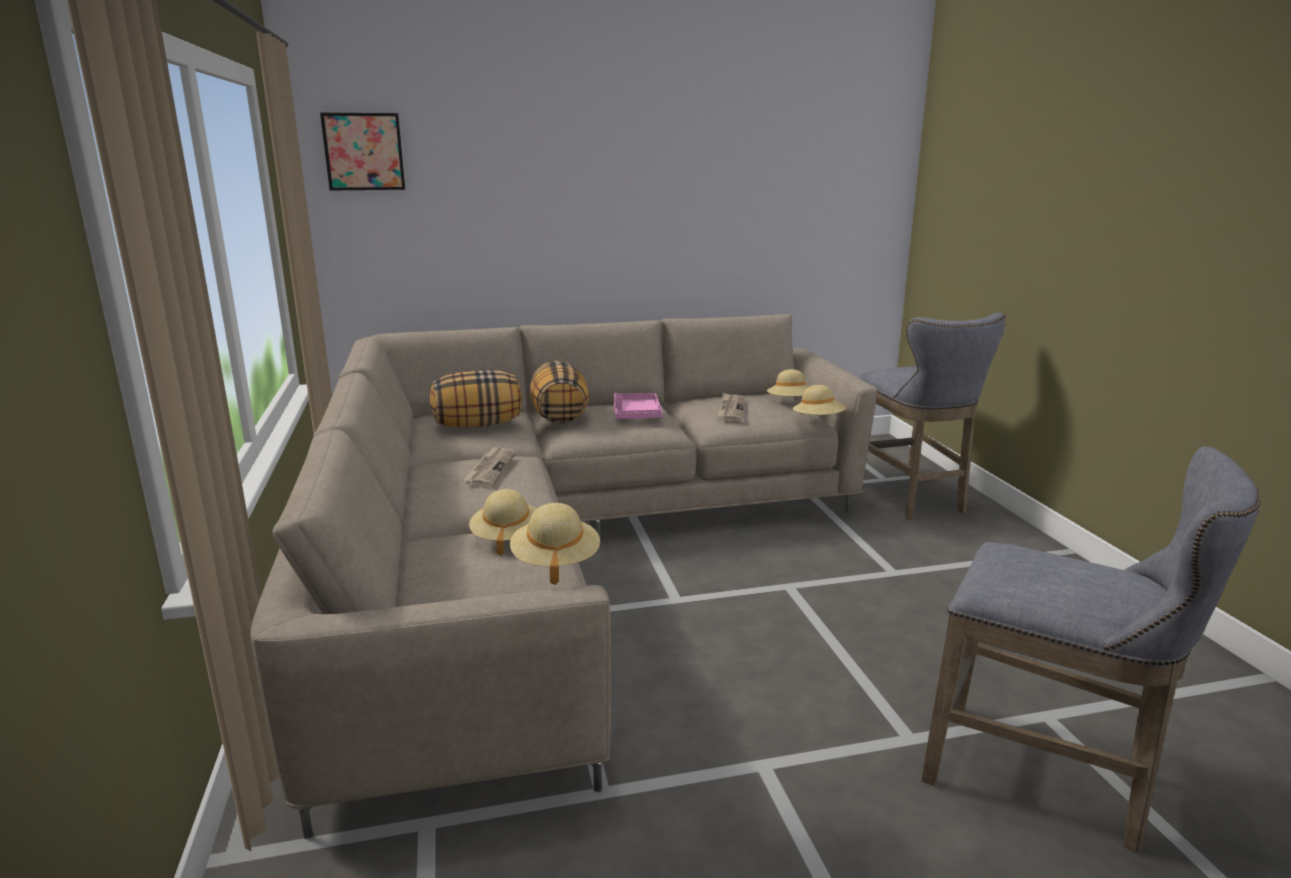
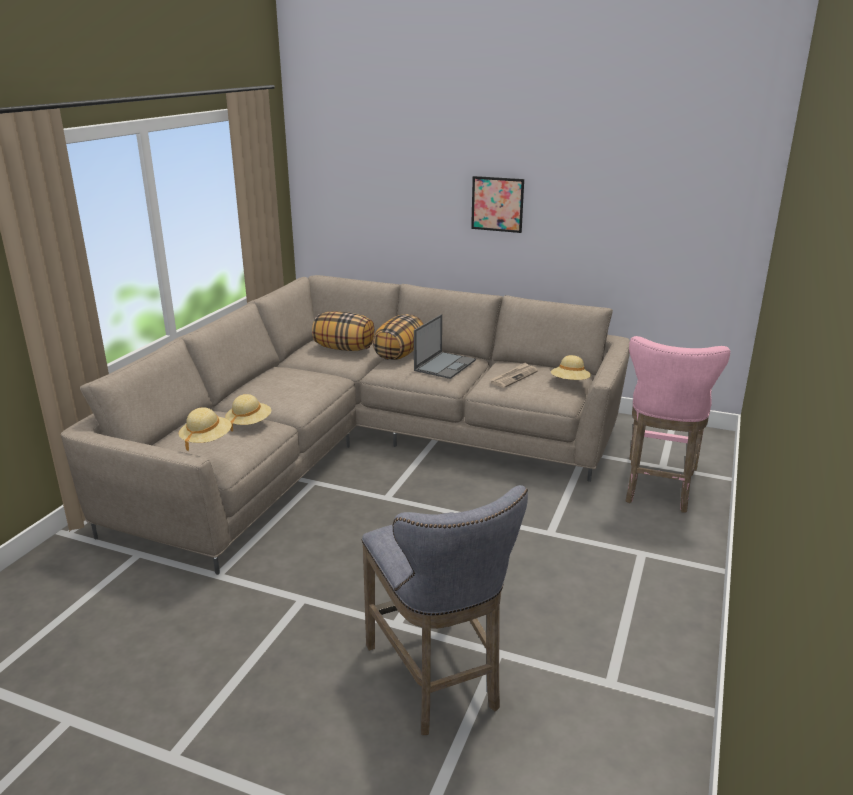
camera: 35 degrees right, 5 degrees up
picture [320,113,405,191] -> picture moved to [471,176,524,233]
newspaper [462,445,515,487] -> none
pink tray [614,393,663,419] -> laptop [414,314,476,379]
beige hat [792,385,846,415] -> none
grey stool [857,313,1006,520] -> pink stool [626,336,731,513]

